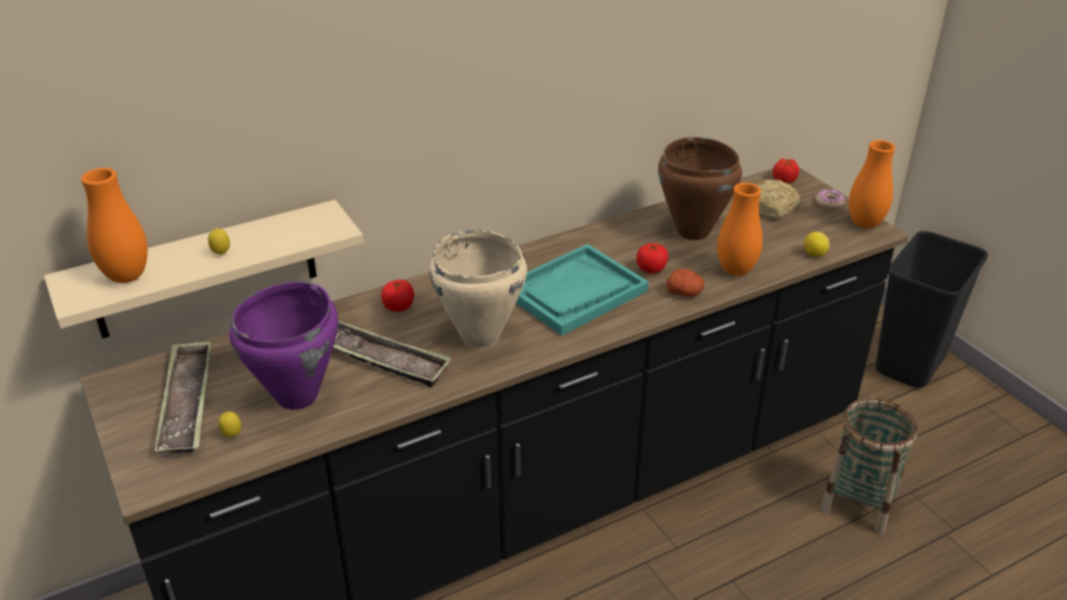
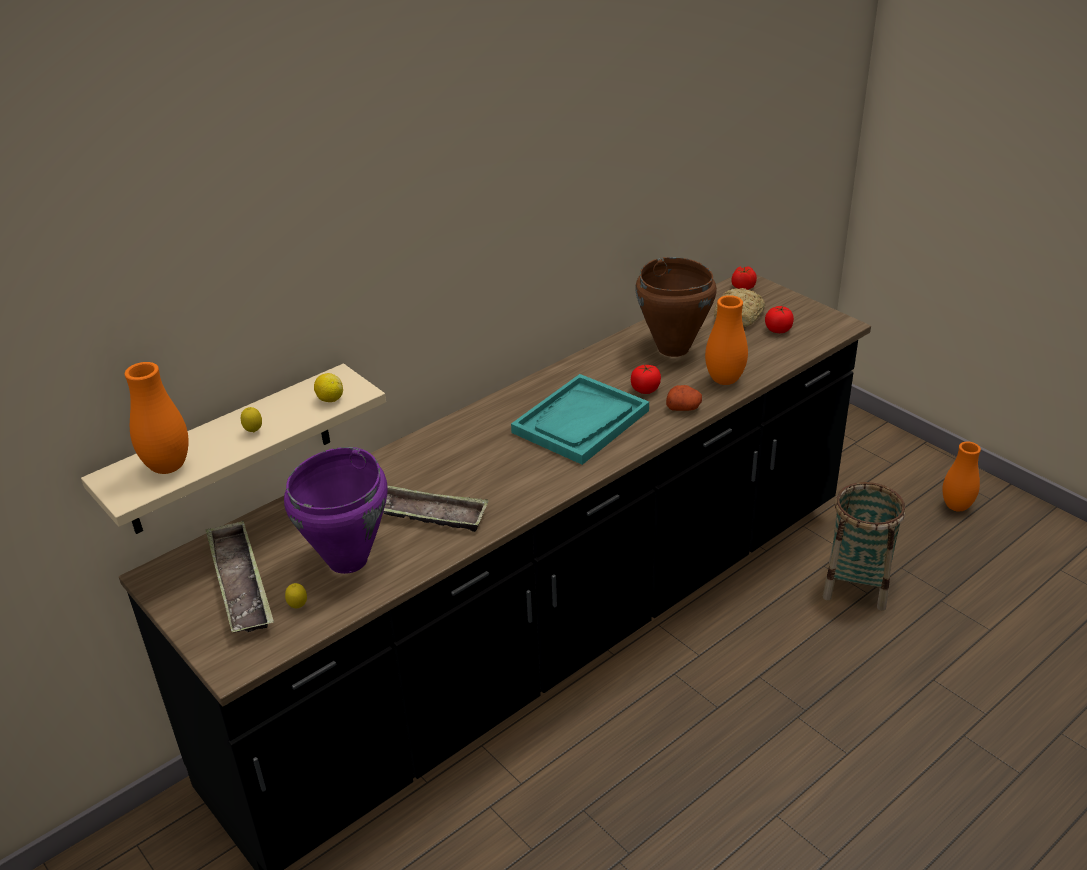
camera: 10 degrees left, 0 degrees up
tomato [381,280,414,312] -> tomato moved to [765,306,794,333]
beige cooking pot [429,230,527,348] -> none
lemon [804,232,830,257] -> lemon moved to [314,373,343,402]
donut [816,189,845,209] -> none
orange vase [849,140,895,229] -> orange vase moved to [942,442,981,512]
black trash can [875,231,988,388] -> none

